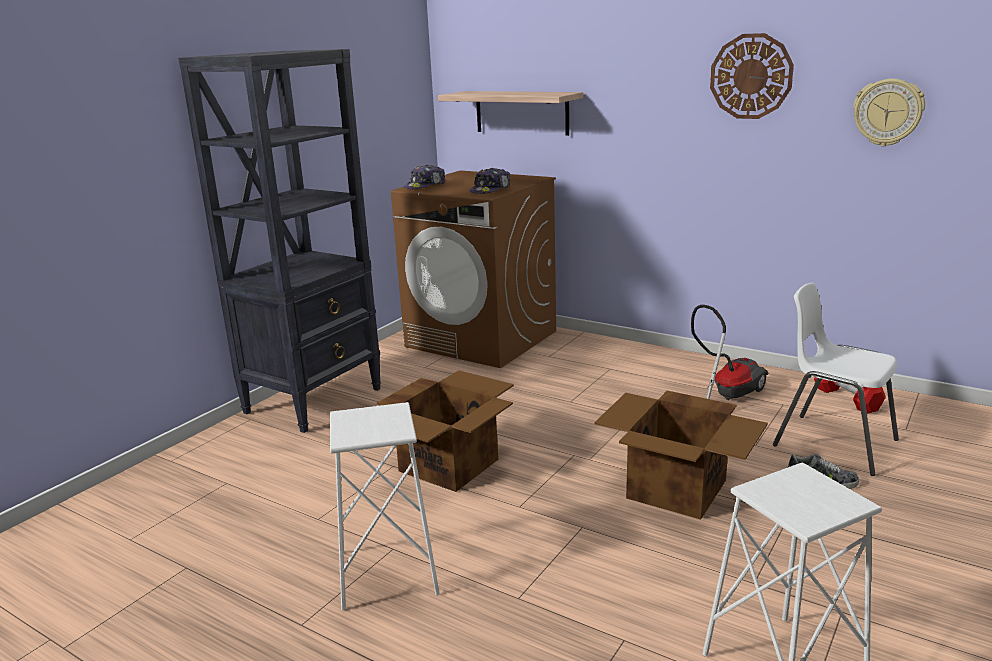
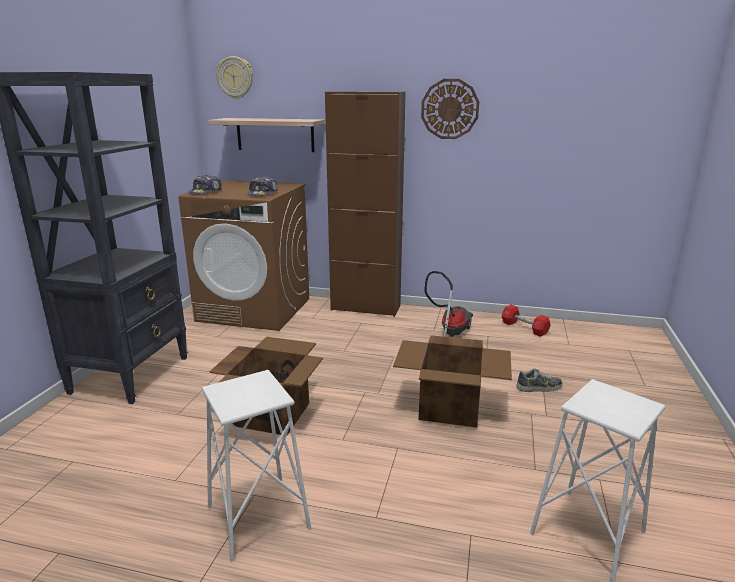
camera: 20 degrees left, 0 degrees up
white chair [773,283,899,476] -> none
wall clock [853,79,925,146] -> wall clock moved to [216,56,253,99]
none -> brown cabinet [325,91,406,317]

